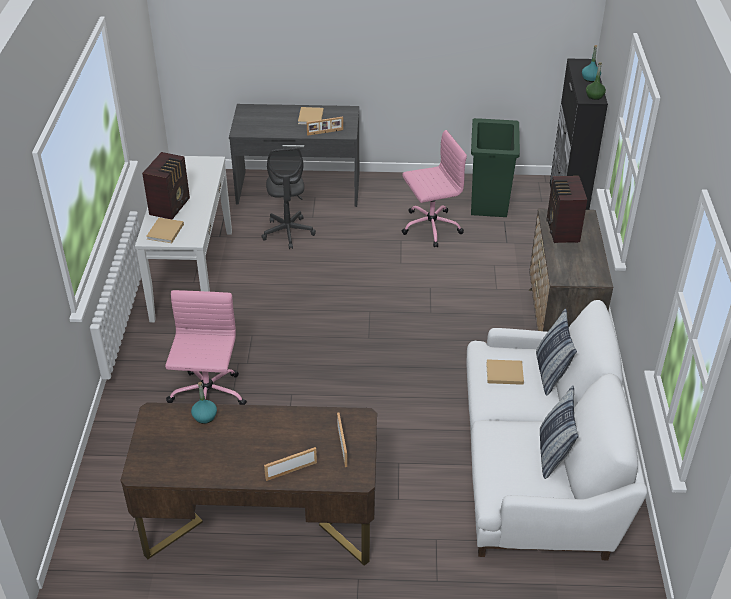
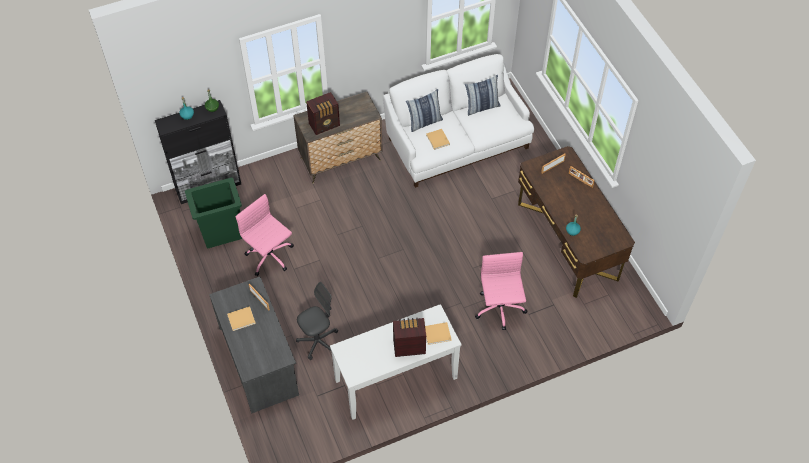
camera: 115 degrees left, 15 degrees up
pink office chair [165,290,247,405] -> pink office chair turned 105 degrees clockwise [475,252,528,330]

